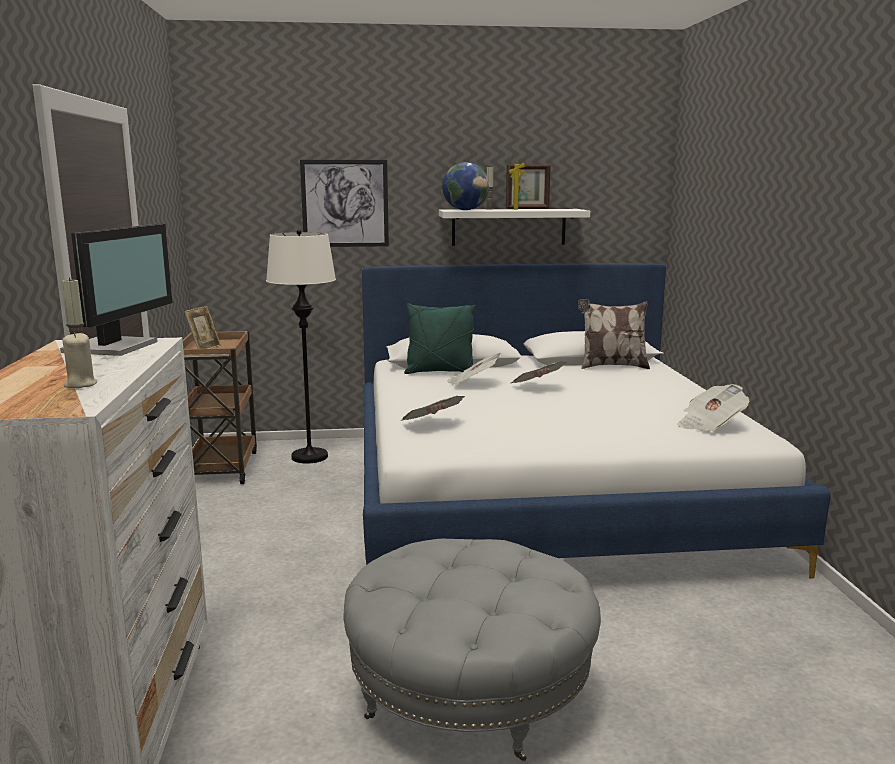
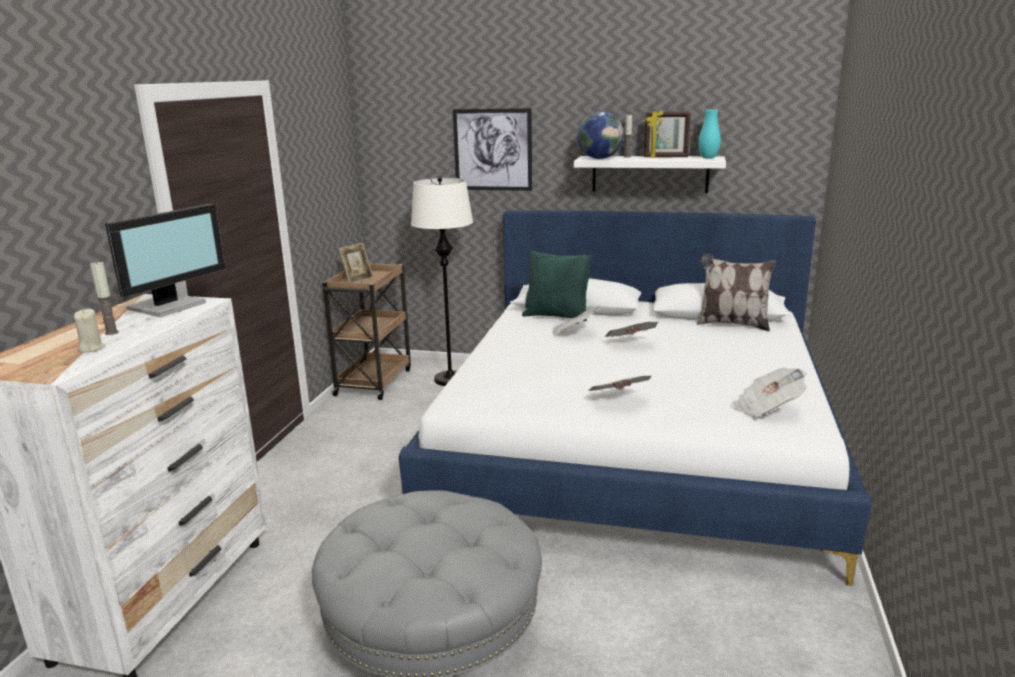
camera: 20 degrees right, 5 degrees up
newspaper [400,396,465,421] -> newspaper moved to [589,376,652,391]
none -> turquoise vase [698,109,721,159]

